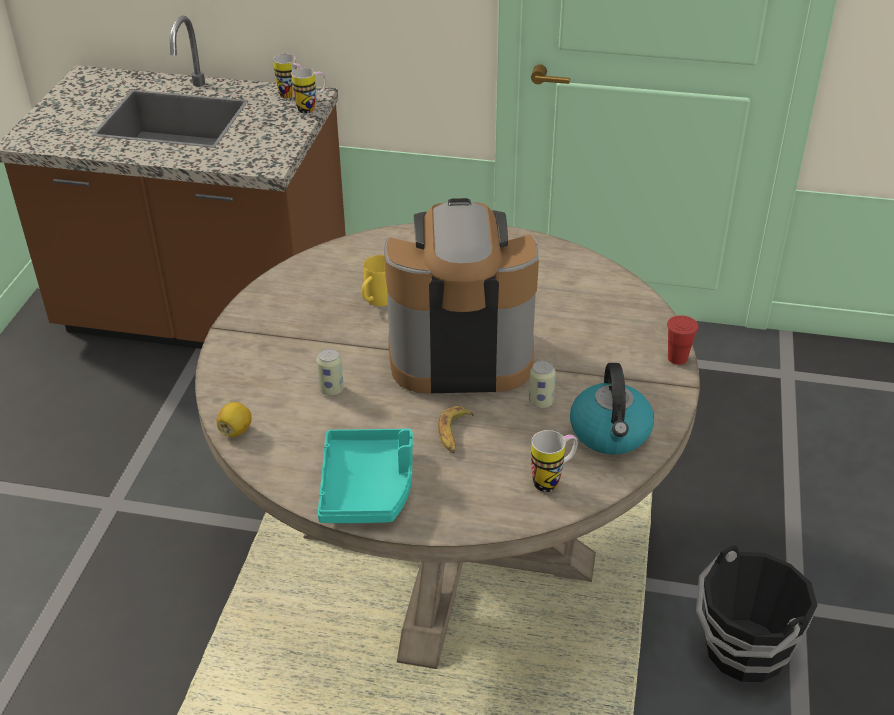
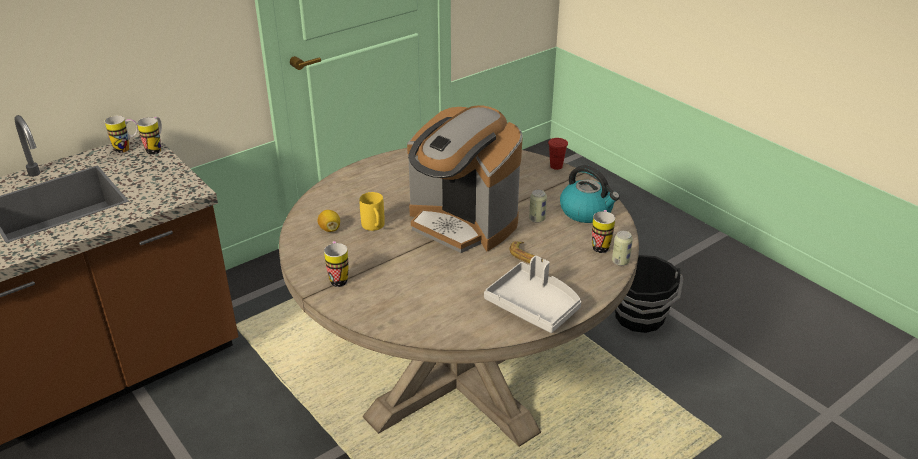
camera: 50 degrees left, 5 degrees down
lemon [217,402,252,437] -> lemon moved to [318,210,340,232]
can [316,349,344,396] -> can moved to [612,231,633,266]
turquoise tray [318,429,413,523] -> grey tray [484,256,581,333]
coffee machine [384,198,539,393] -> coffee machine turned 90 degrees counterclockwise [407,105,523,253]
none -> mug [324,241,349,287]

